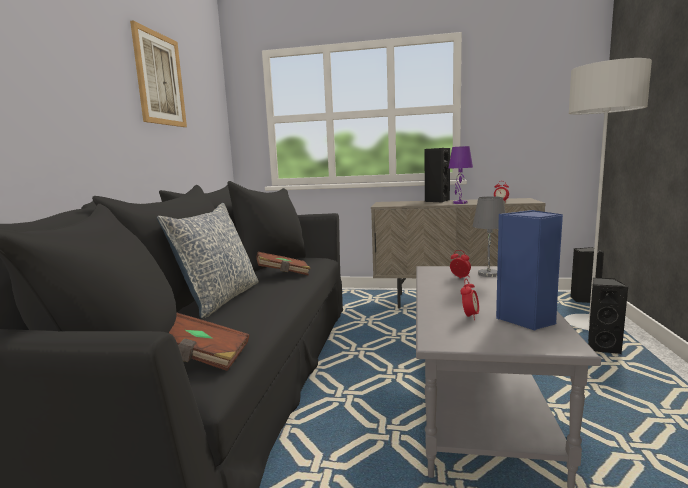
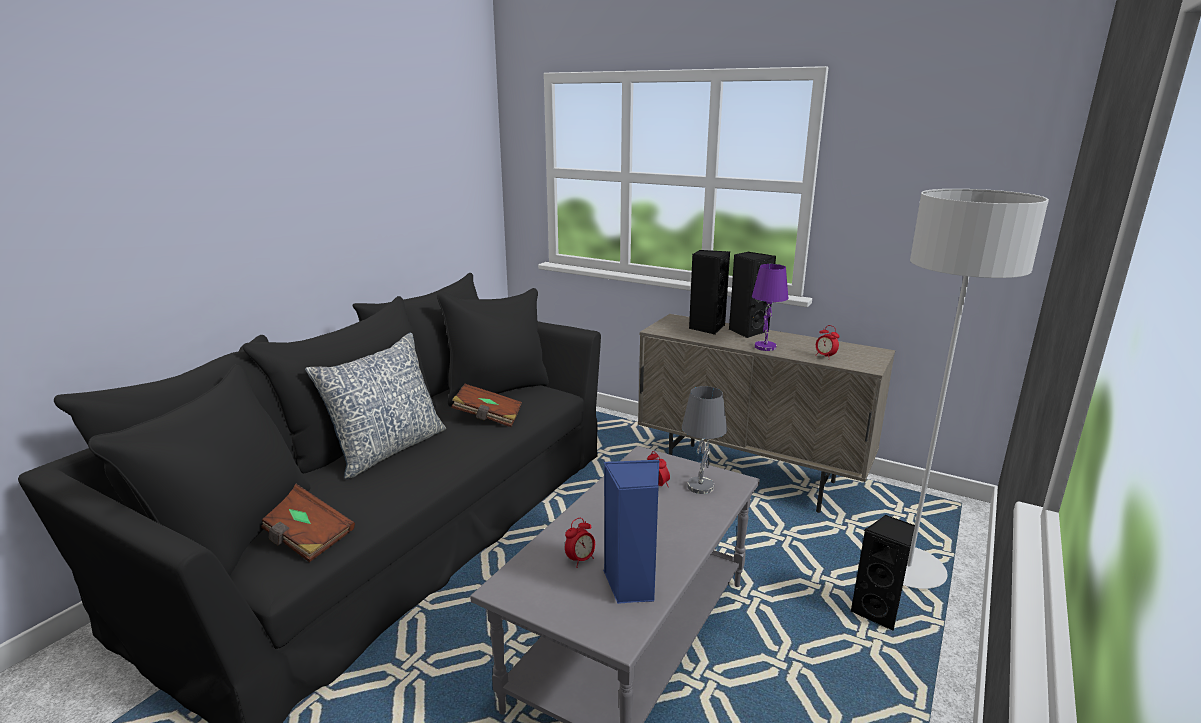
camera: 20 degrees right, 10 degrees up
picture [130,21,187,127] -> none
black speaker [570,247,604,303] -> black speaker moved to [689,250,730,335]

